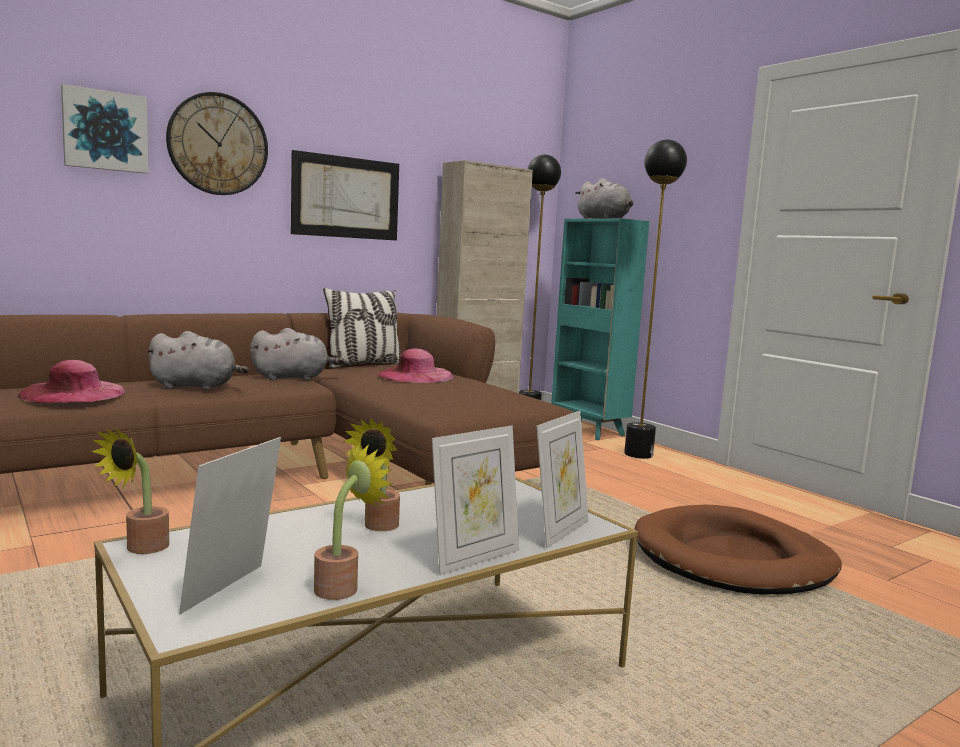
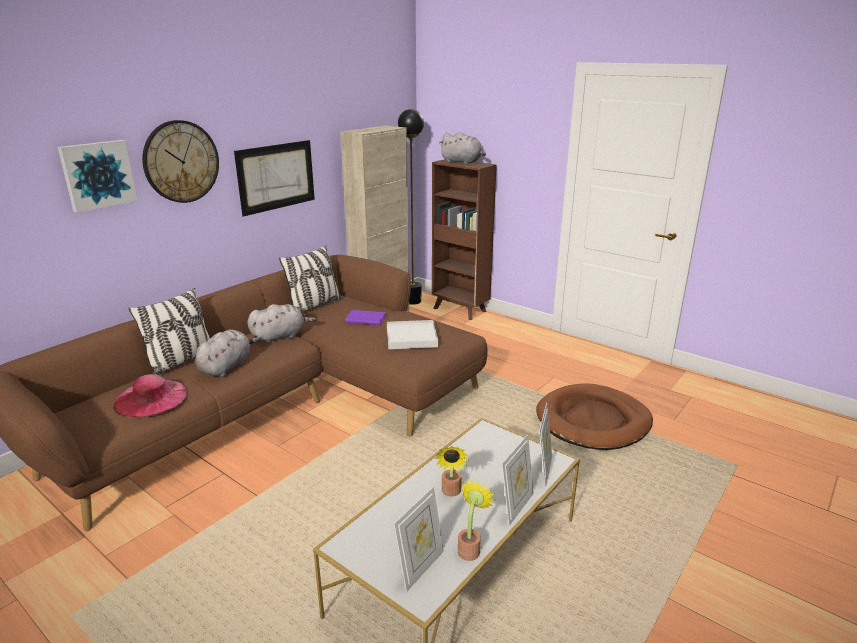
camera: 15 degrees left, 15 degrees up
potted plant [91,427,169,554] -> none
grey plush toy [145,331,249,390] -> grey plush toy turned 45 degrees counterclockwise [195,330,260,377]
picture frame [179,437,281,614] -> picture frame turned 150 degrees counterclockwise [394,487,444,592]
pink hat [378,348,454,383] -> purple book [345,310,386,325]
turquoise bookcase [551,218,649,440] -> brown bookcase [432,159,497,320]
black floor lamp [624,140,687,459] -> none
none -> pillow [128,288,210,376]
none -> white tray [387,320,438,349]

